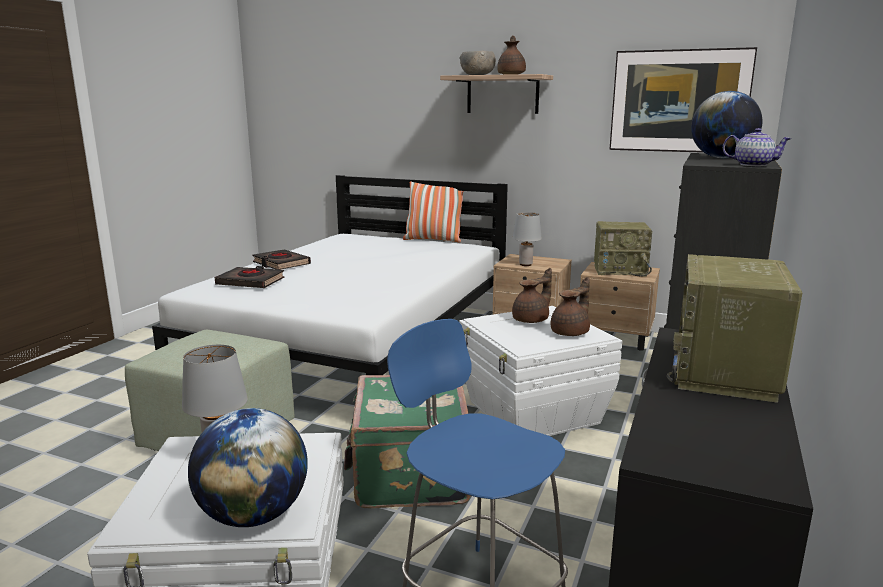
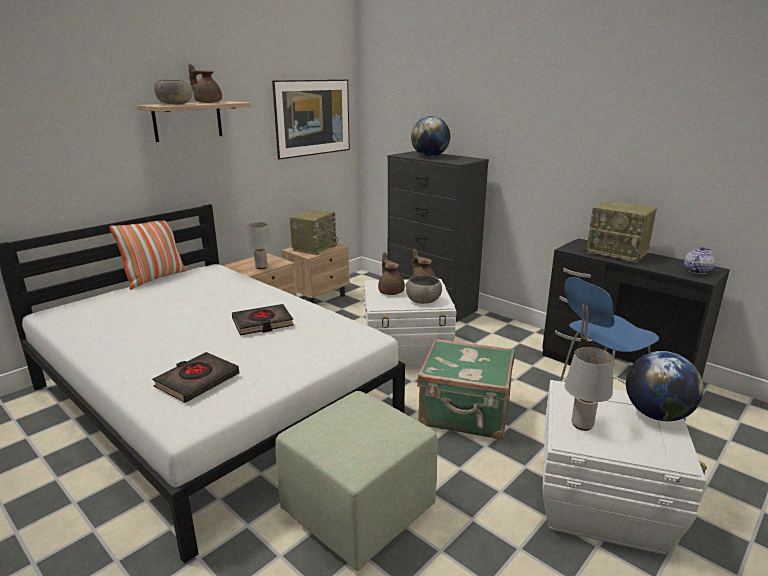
camera: 70 degrees left, 5 degrees up
black book [252,249,311,270] -> black book moved to [232,304,294,336]
teapot [723,128,792,166] -> teapot moved to [684,247,715,274]
none -> grey bowl [405,275,442,304]

